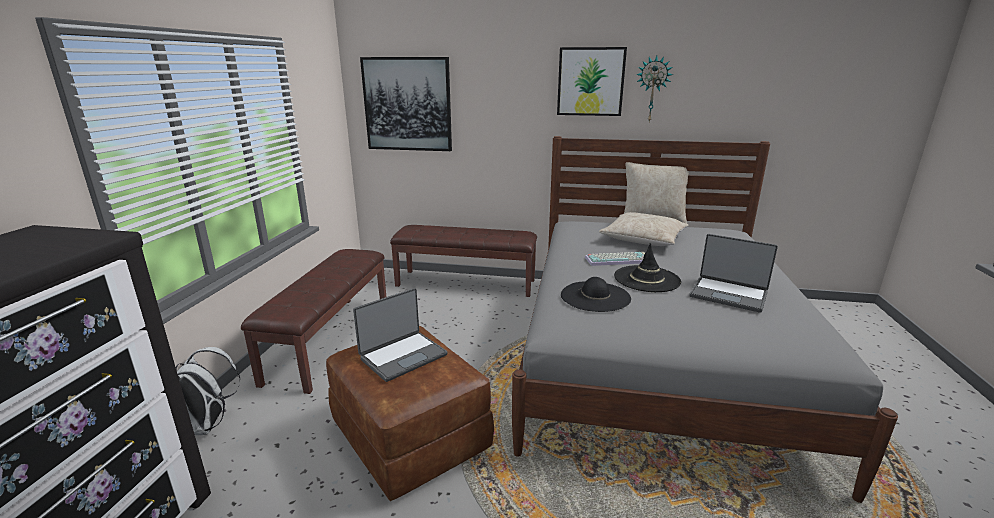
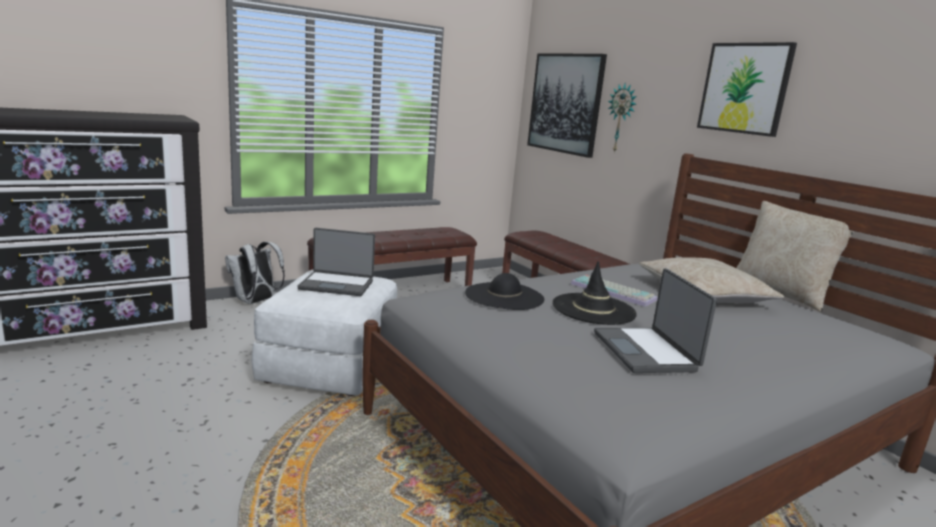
camera: 45 degrees right, 5 degrees down
brown ottoman [326,326,494,501] -> white ottoman [252,270,397,396]
wall clock [636,56,673,122] -> wall clock moved to [608,84,637,153]

